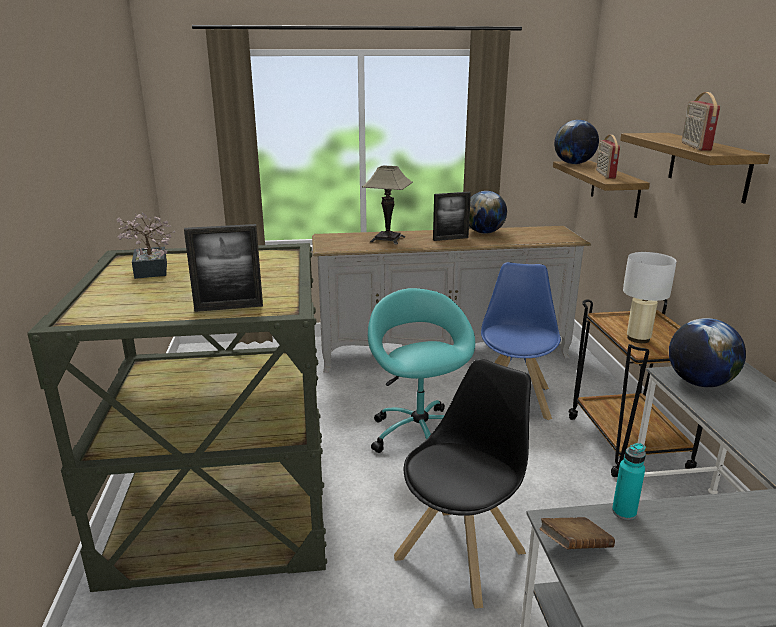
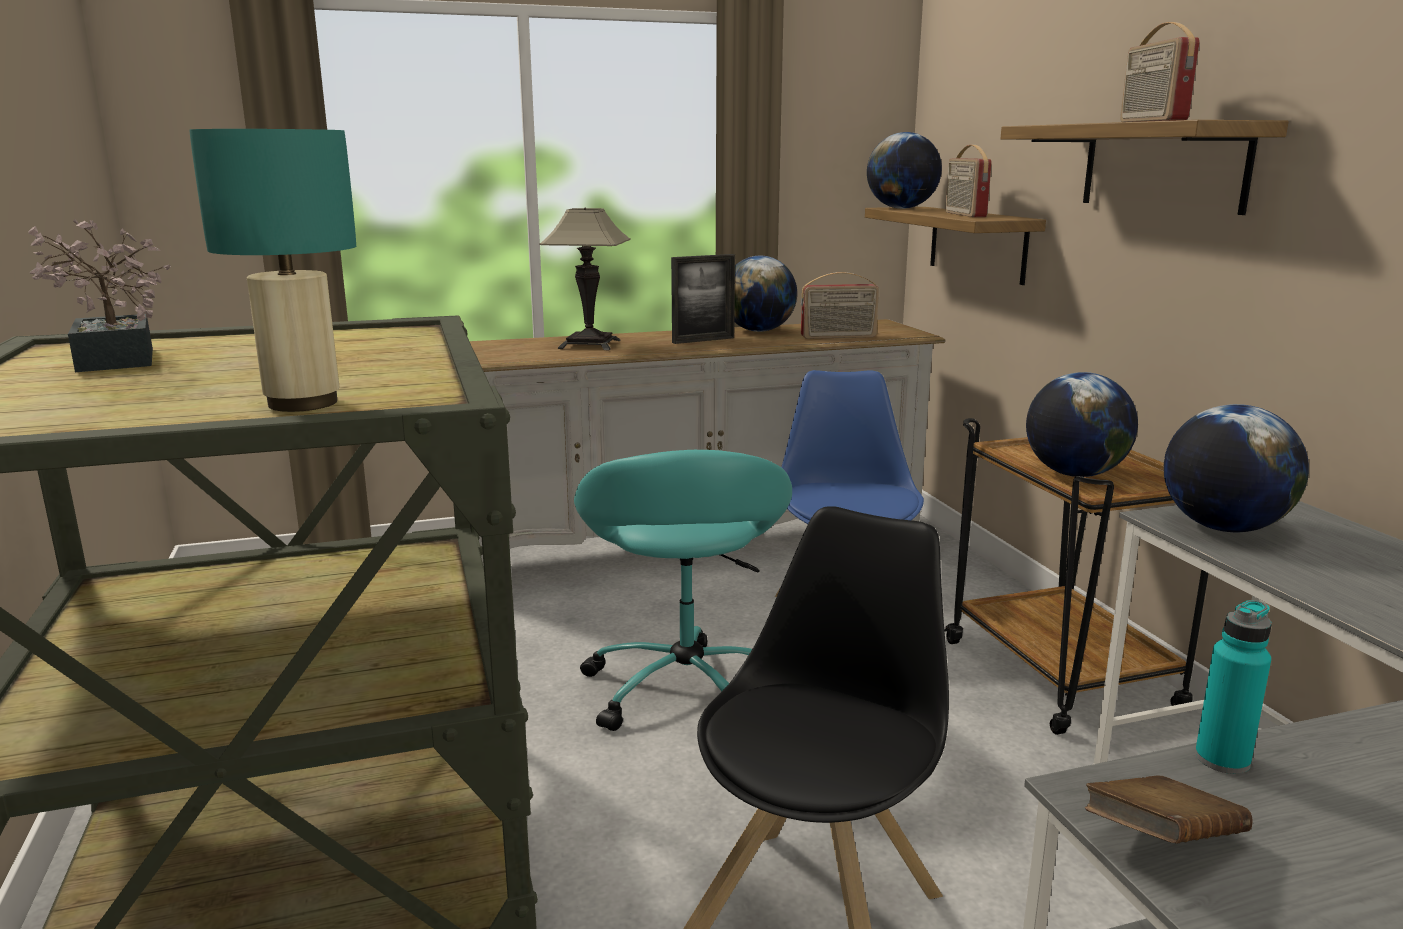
camera: 10 degrees left, 5 degrees down
picture frame [184,224,263,312] -> turquoise table lamp [189,129,356,412]
turquoise office chair [368,288,475,453] -> turquoise office chair turned 150 degrees counterclockwise [574,450,792,731]
white table lamp [623,252,677,343] -> globe [1026,372,1138,477]
none -> radio [801,272,879,339]

